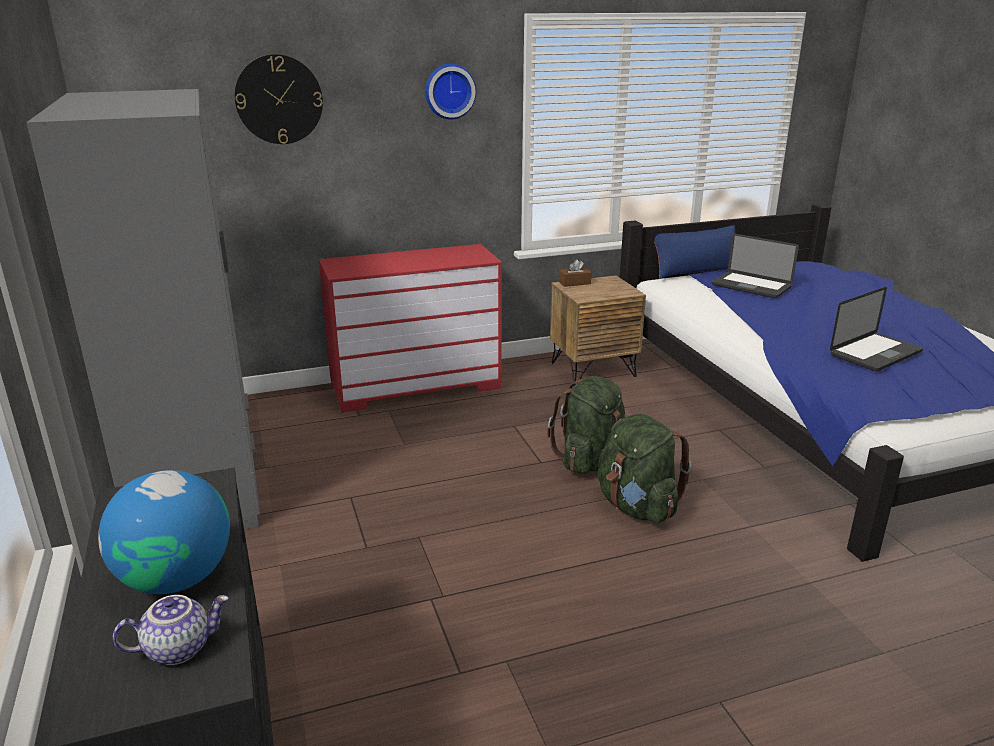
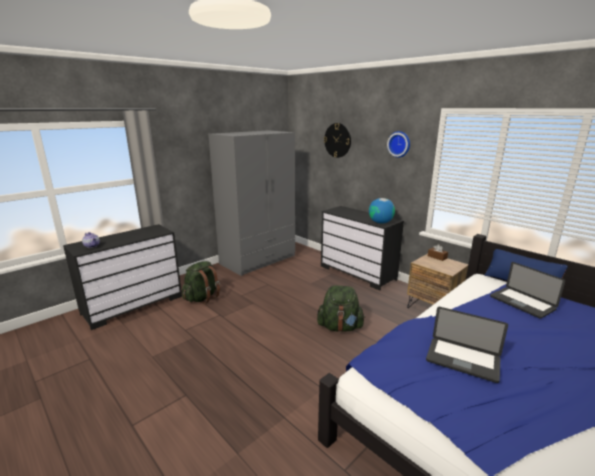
camera: 65 degrees right, 5 degrees down
globe [98,470,230,594] -> globe moved to [369,198,395,224]
red dresser [319,244,502,413] -> black dresser [321,206,404,291]
green backpack [598,414,692,523] -> green backpack moved to [182,261,220,304]
laptop [712,233,799,298] -> laptop turned 45 degrees counterclockwise [490,262,565,319]

